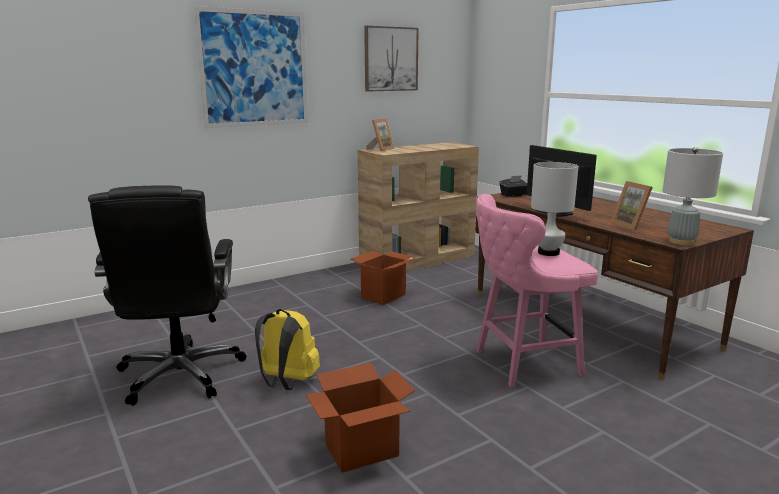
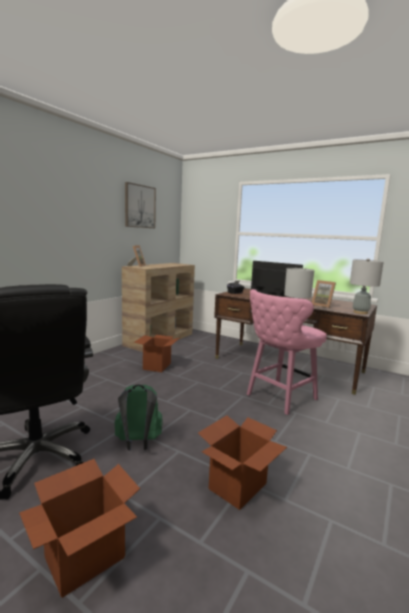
camera: 25 degrees left, 5 degrees down
picture [193,6,308,128] -> none
yellow backpack [255,309,320,390] -> green backpack [115,384,163,451]
none -> cardboard box [19,459,140,598]

